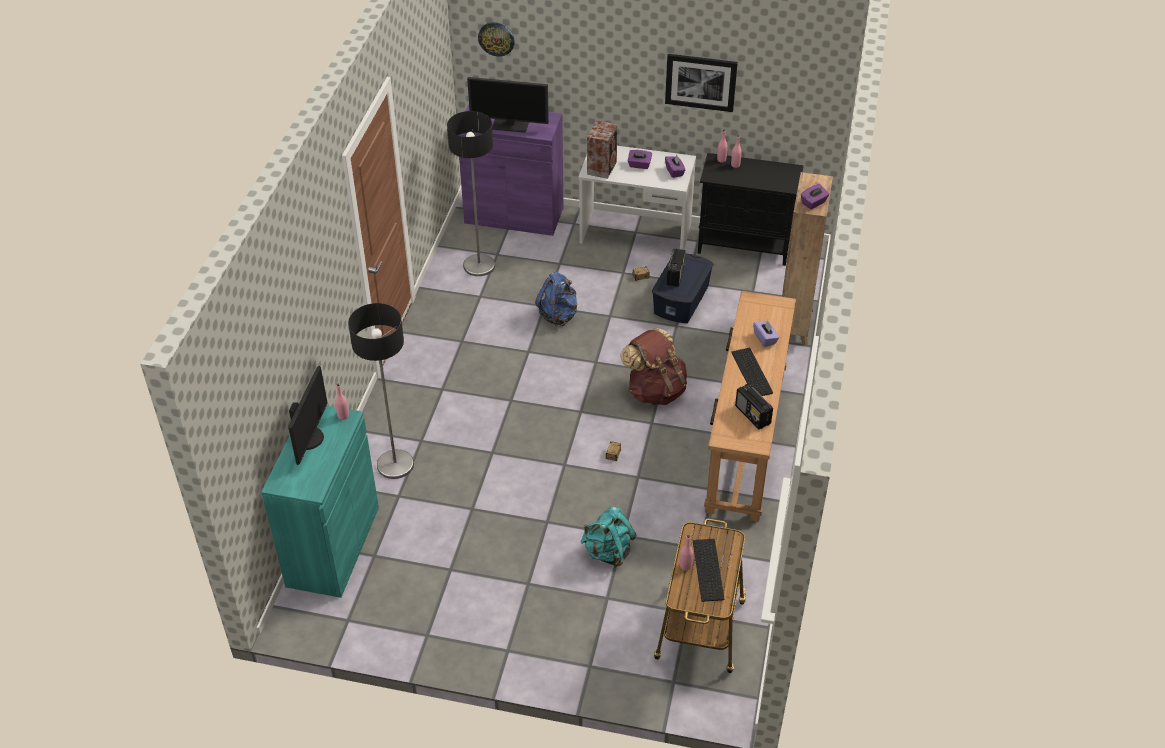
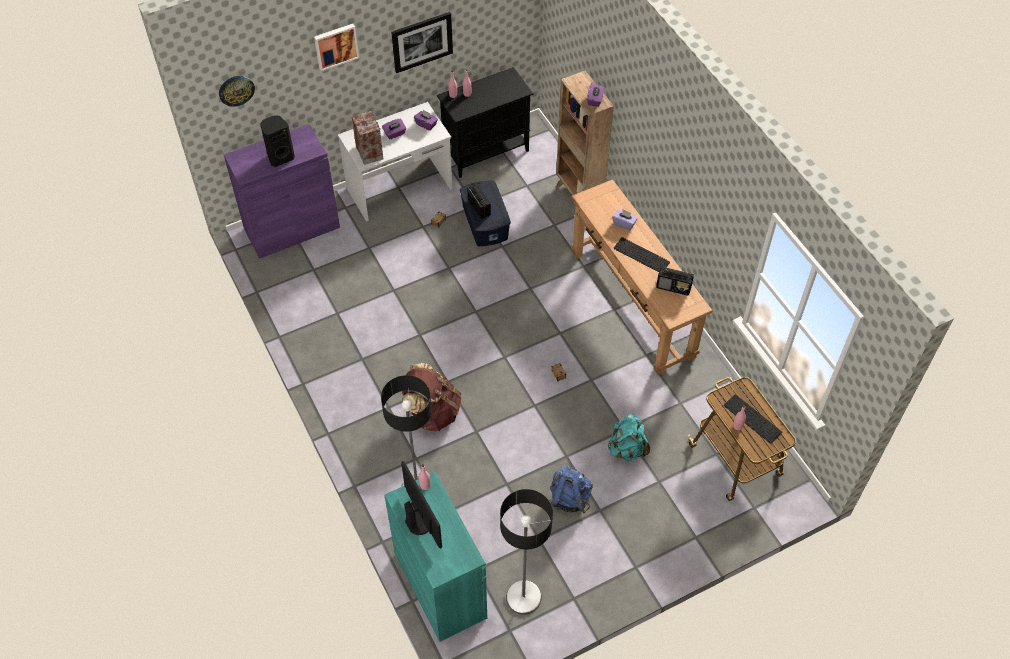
camera: 40 degrees left, 10 degrees up
floor lamp [447,111,495,276] -> floor lamp moved to [500,489,553,615]
monitor [467,77,549,133] -> black speaker [260,115,295,167]
blue backpack [535,272,578,326] -> blue backpack moved to [550,464,593,513]
brown backpack [620,327,687,405] -> brown backpack moved to [402,363,462,431]
none -> picture [314,24,359,71]

